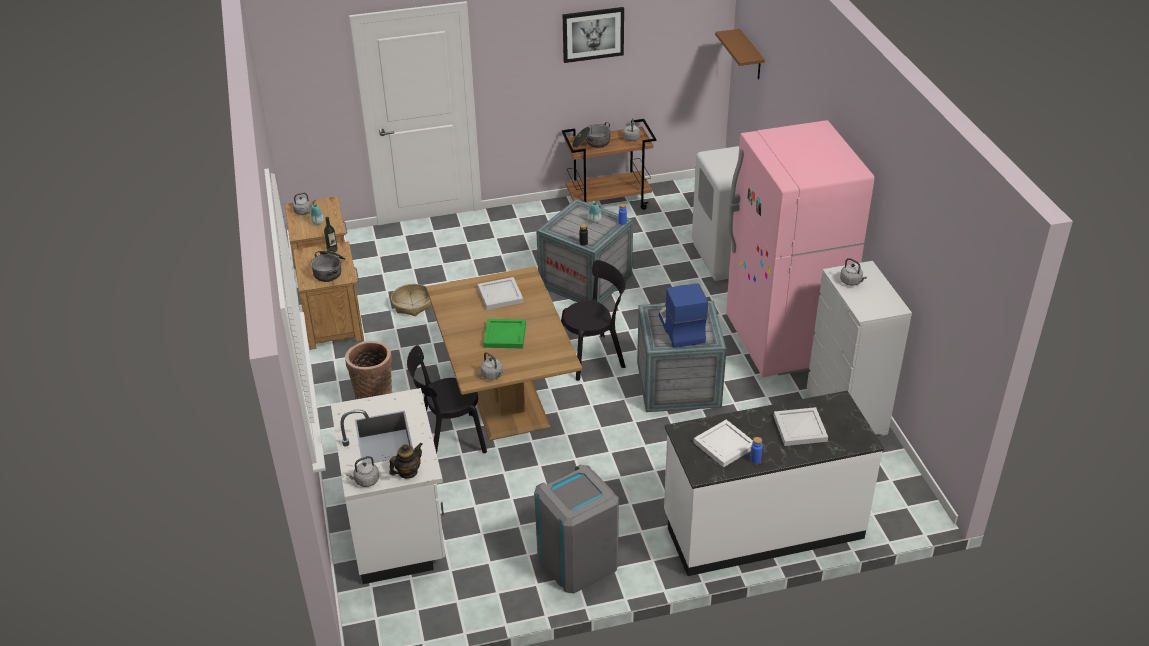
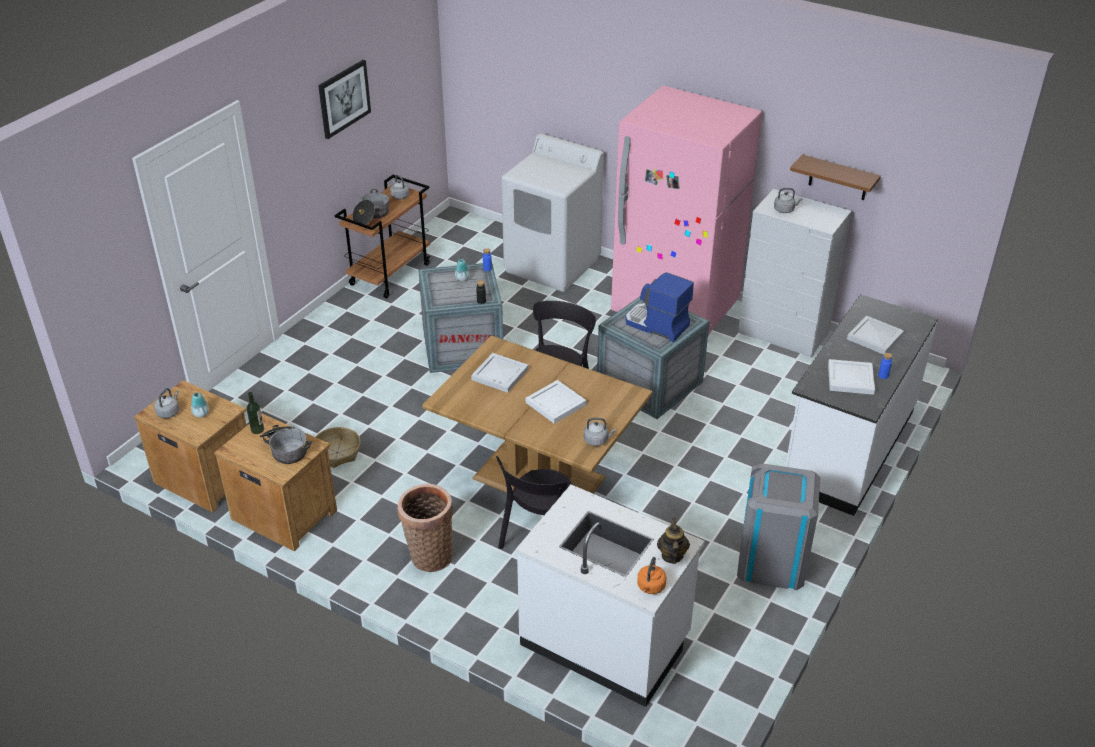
camera: 45 degrees left, 0 degrees up
grey kettle [346,456,379,487] -> orange kettle [637,557,667,594]
green tray [483,319,526,348] -> white tray [526,380,586,424]
brown shelf [715,29,765,80] -> brown shelf moved to [790,154,881,200]

